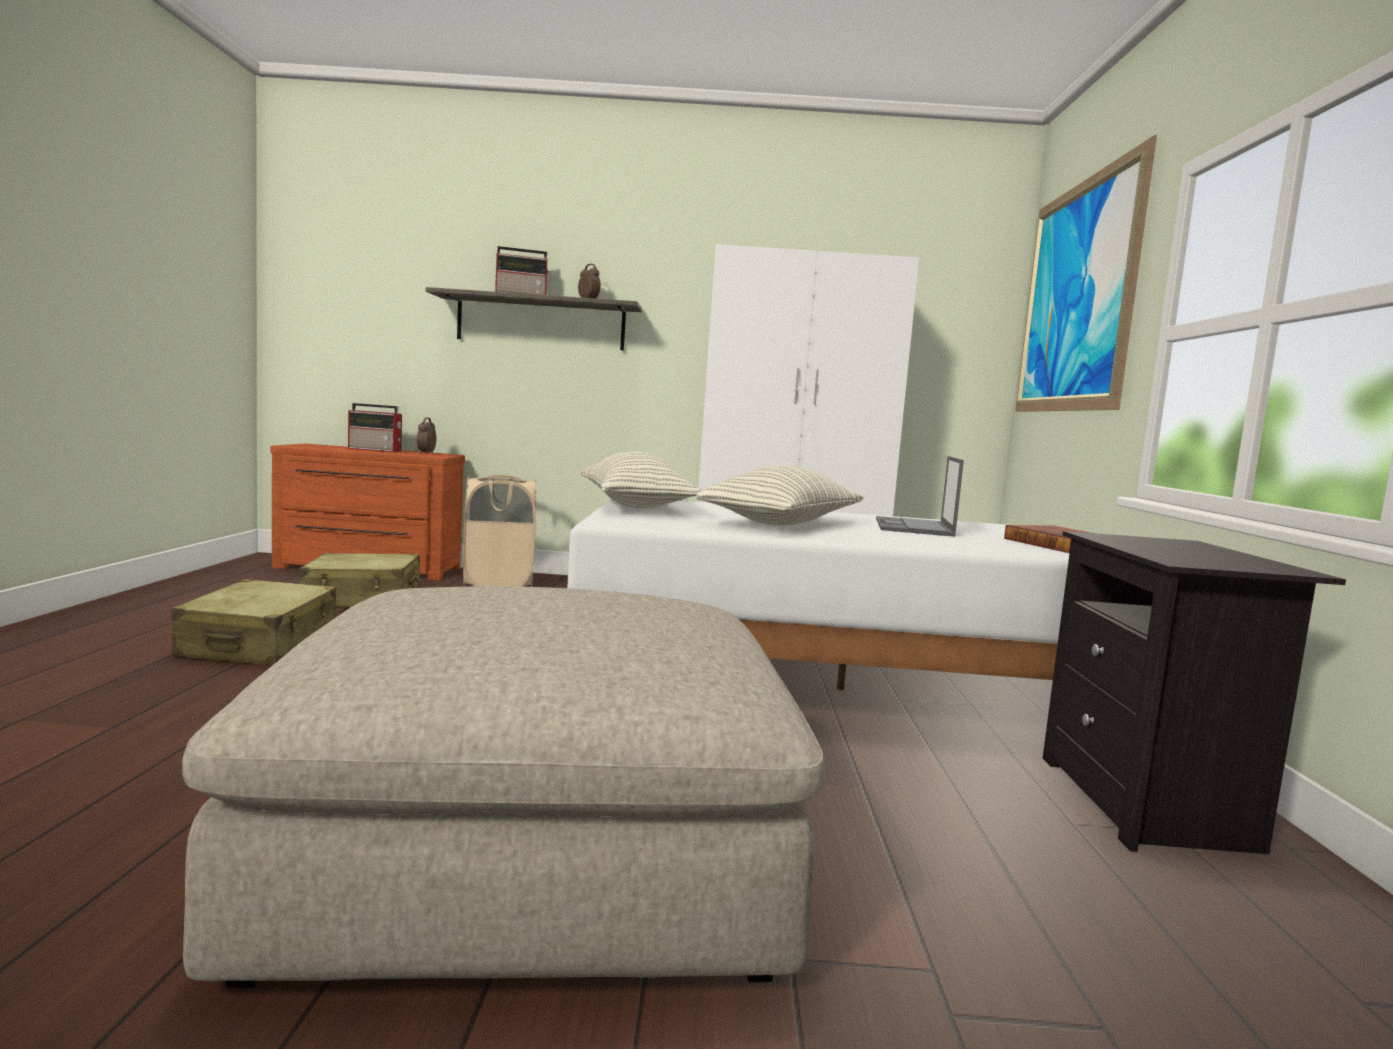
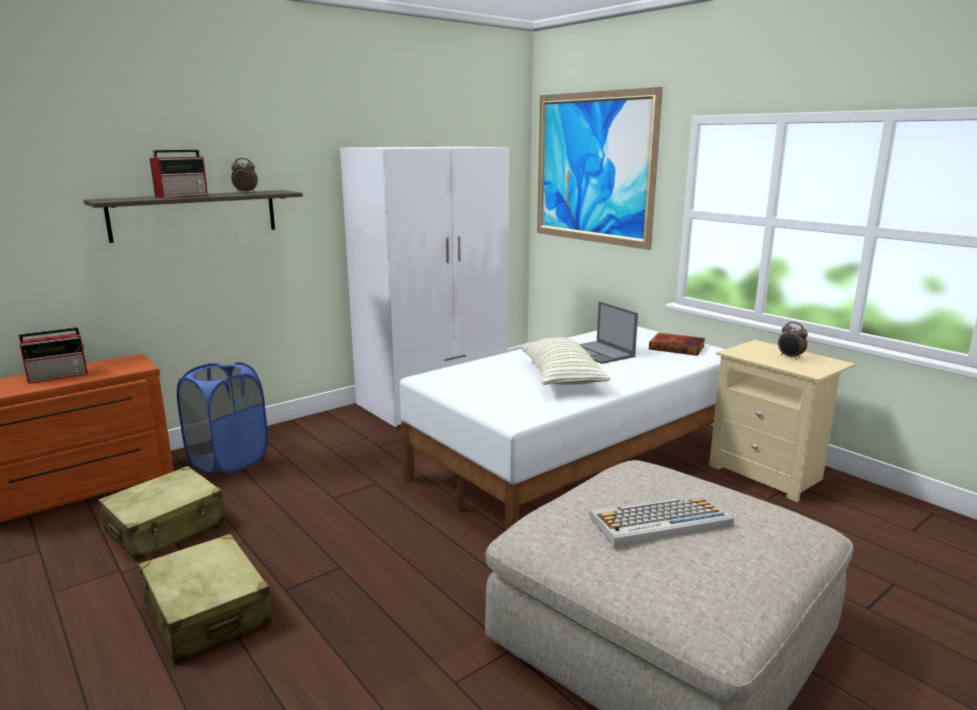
camera: 40 degrees left, 10 degrees up
alarm clock [417,418,436,454] -> alarm clock moved to [778,322,808,360]
beige laundry basket [463,475,536,587] -> blue laundry basket [177,362,268,474]
pillow [581,451,702,509] -> none
black nightstand [1043,531,1346,854] -> beige nightstand [709,340,856,502]
none -> keyboard [589,494,734,547]

